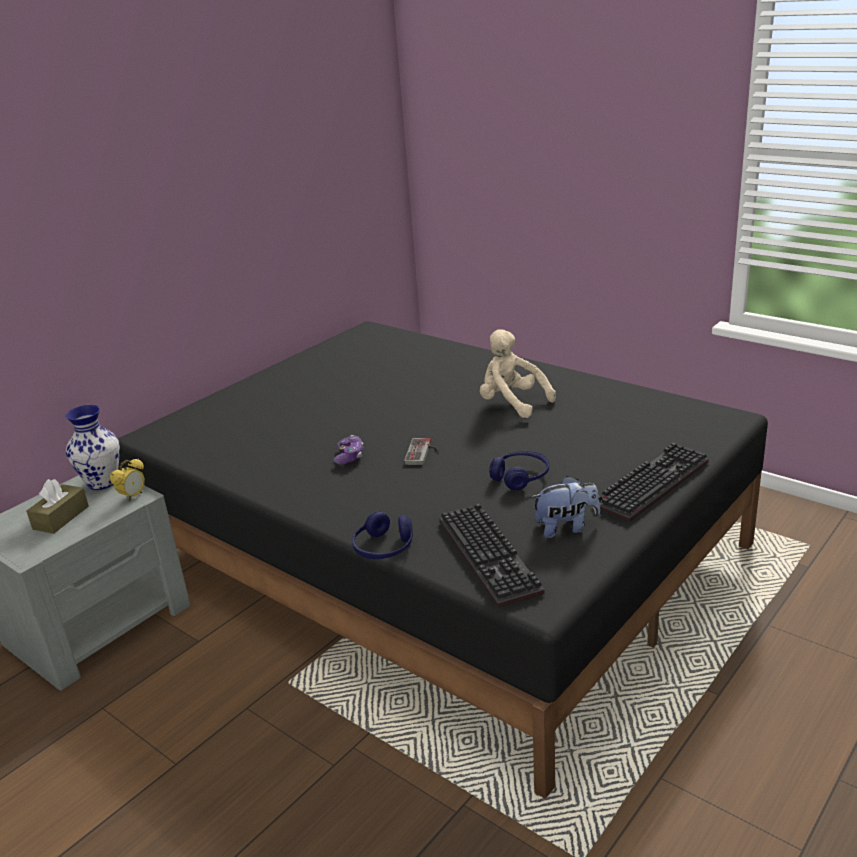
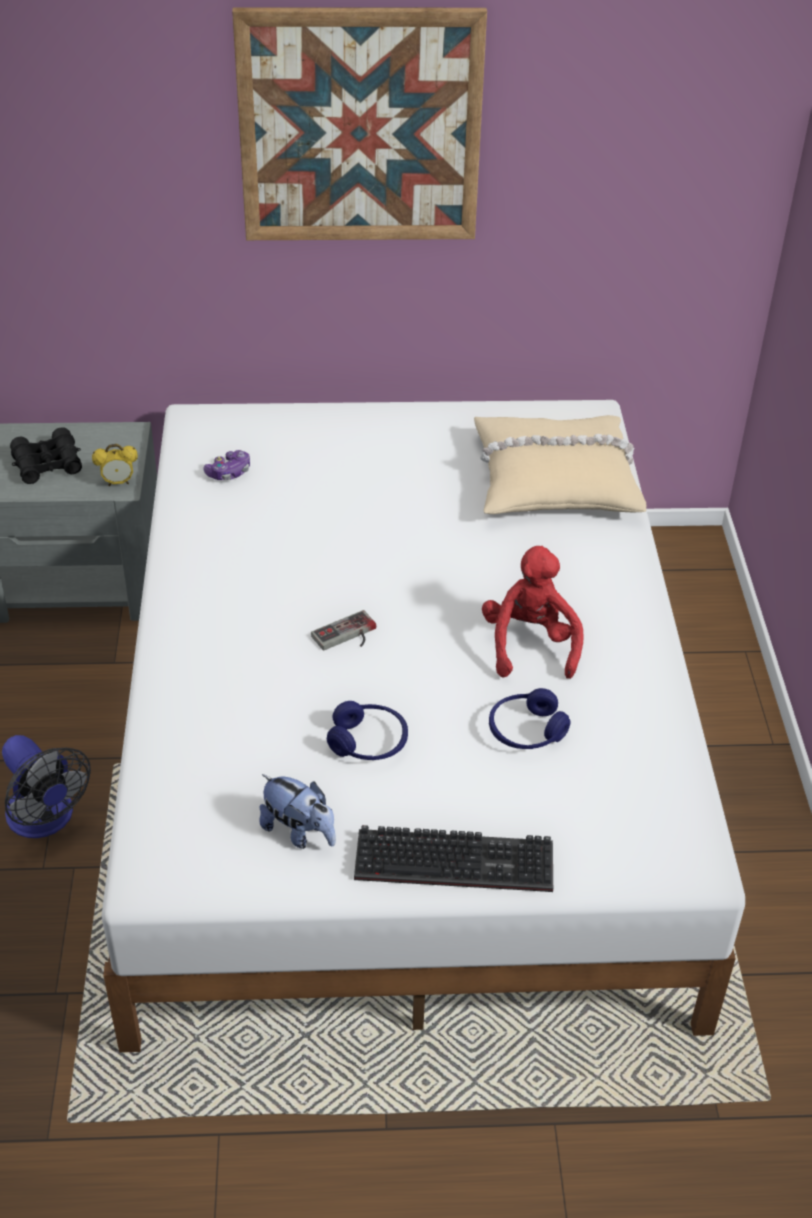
camera: 45 degrees right, 15 degrees up
brown tissue box [26,479,89,534] -> black binoculars [10,427,82,484]
vase [65,405,120,490] -> none
black bed [118,321,768,799] -> white bed [102,400,745,1053]
game controller [334,435,363,464] -> game controller moved to [203,450,250,480]
blue headphones [352,511,413,559] -> blue headphones moved to [489,688,571,749]
keyboard [439,503,545,608] -> none
beige plush toy [480,329,556,418] -> red plush toy [482,546,583,679]
none -> fan [2,735,91,838]
none -> picture [232,7,487,240]
none -> beige pillow [474,415,646,514]

